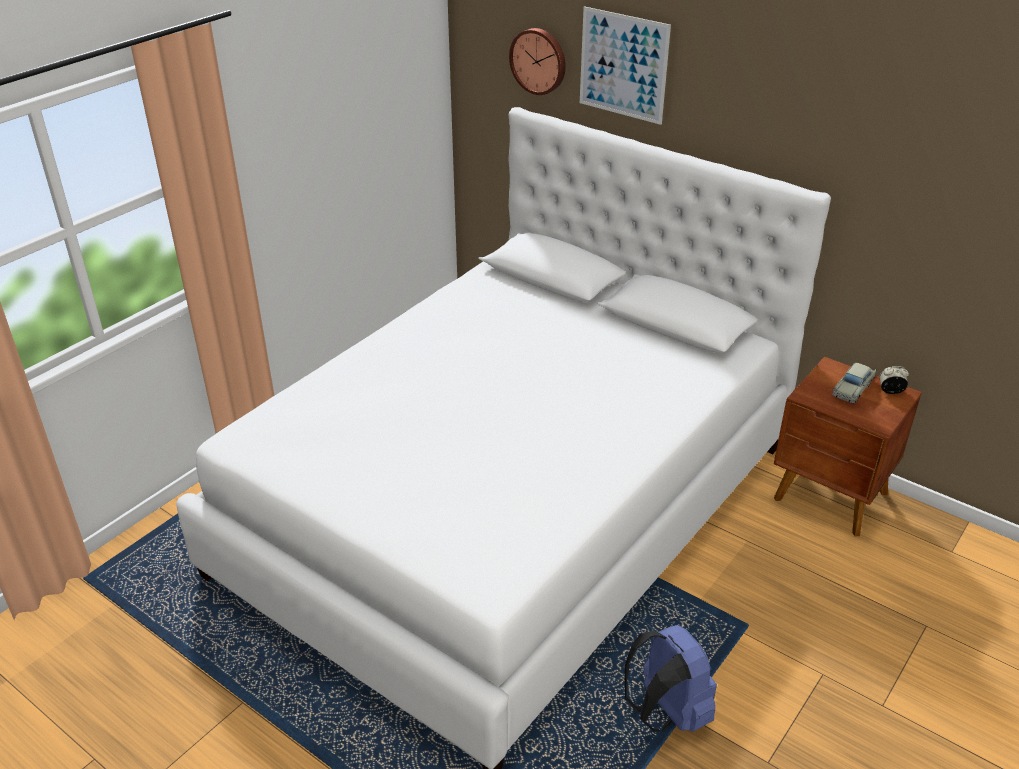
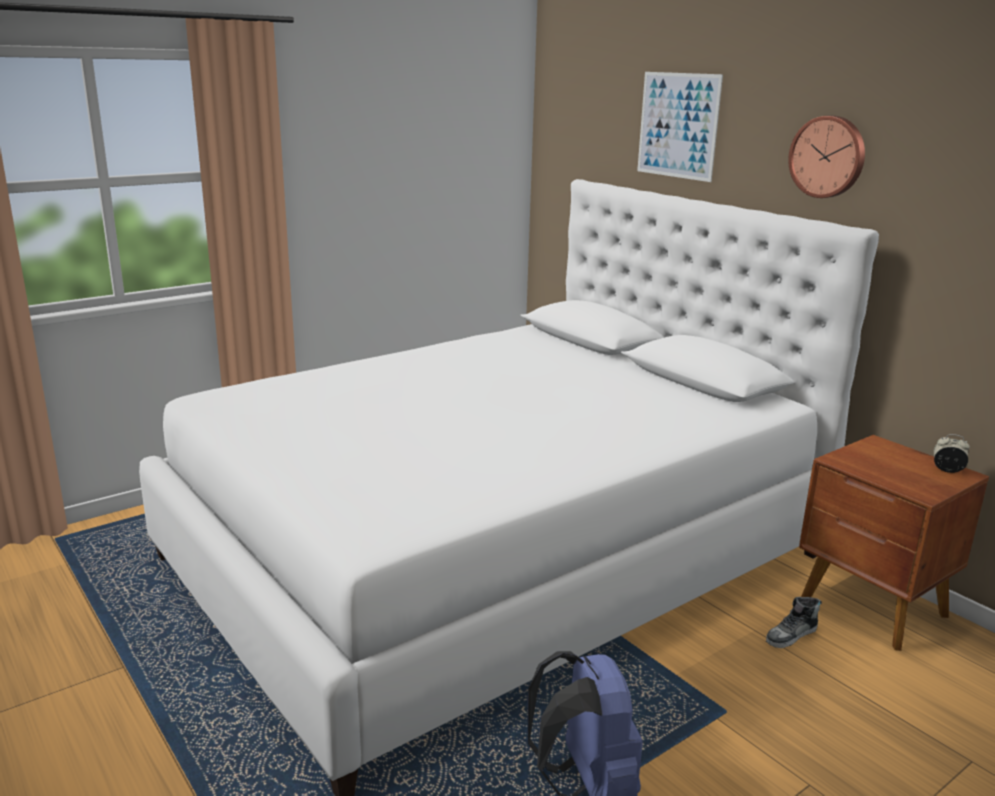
camera: 15 degrees right, 15 degrees down
wall clock [509,28,566,95] -> wall clock moved to [788,116,865,198]
beige toy car [832,363,876,403] -> none
none -> shoe [766,597,822,648]

